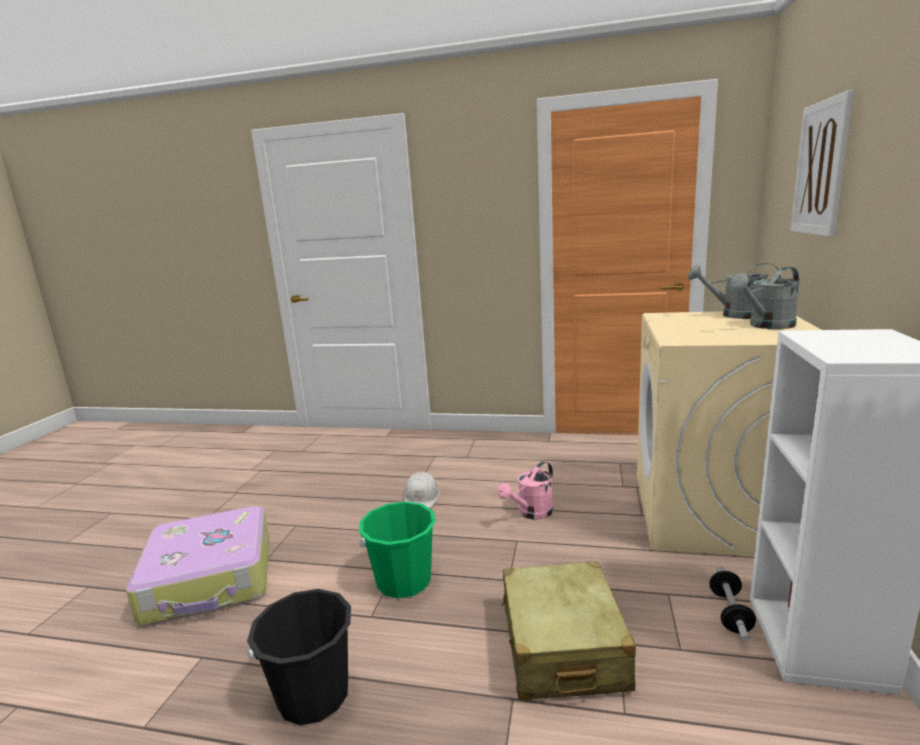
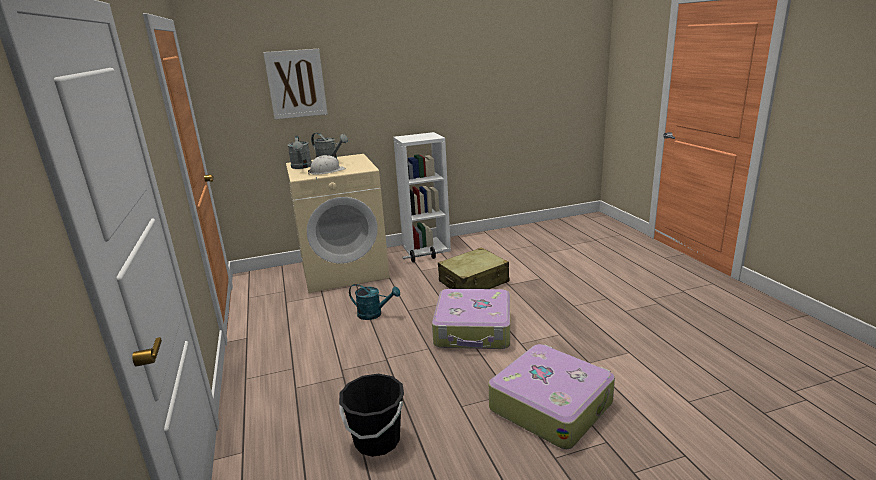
camera: 120 degrees left, 5 degrees up
black bucket [247,589,351,725] -> black bucket moved to [339,374,404,457]
green bucket [359,501,436,598] -> suitcase [432,289,510,349]
white hard hat [404,472,440,508] -> white hard hat moved to [308,155,346,175]
pink watering can [497,461,553,520] -> turquoise watering can [349,284,400,320]

